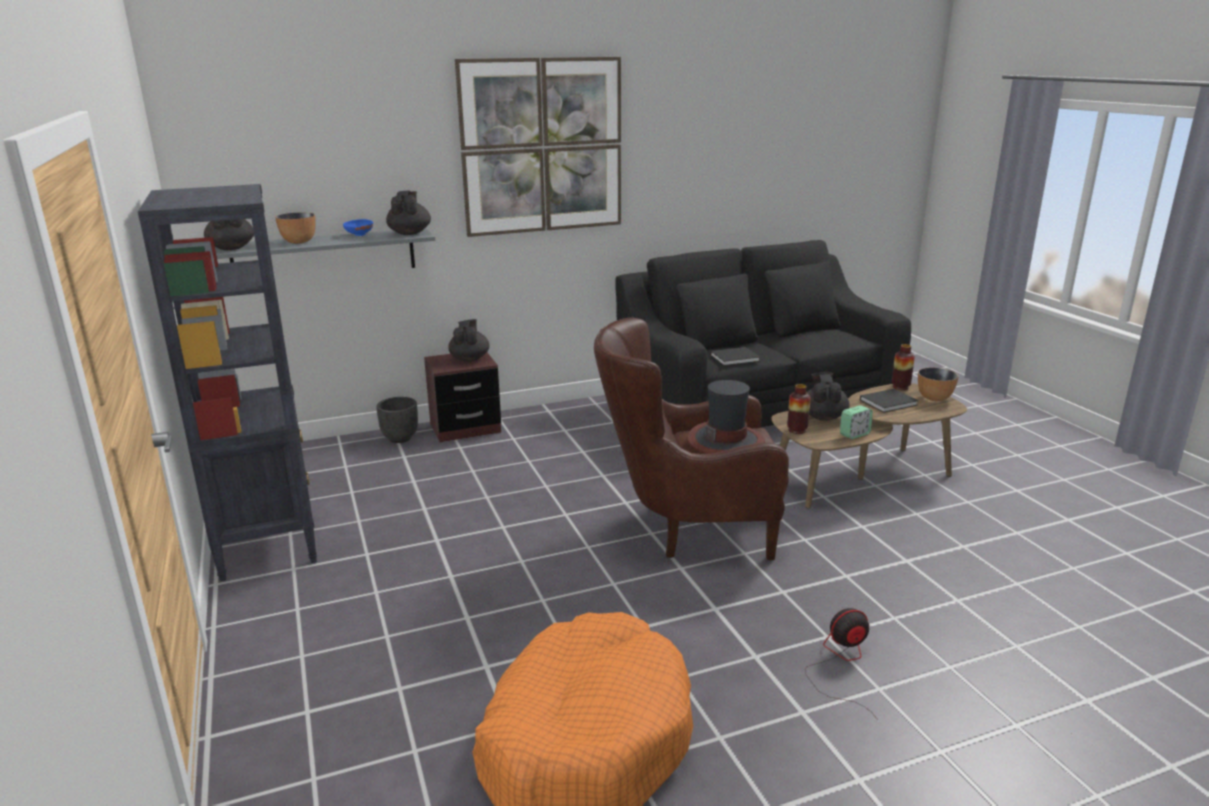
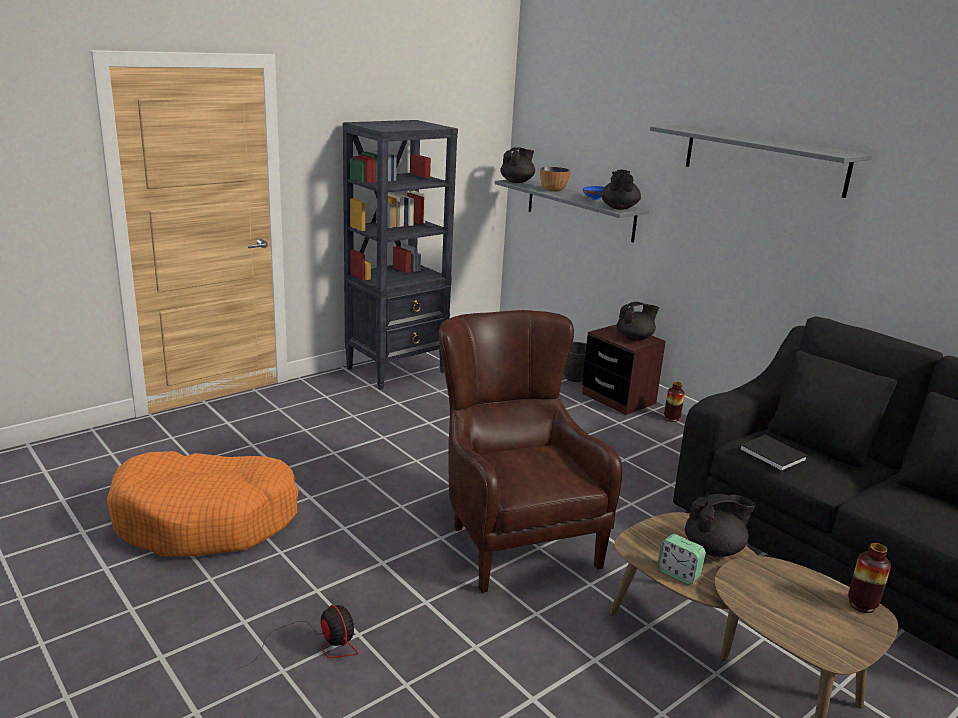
camera: 70 degrees right, 0 degrees up
black teapot [386,191,431,235] -> black teapot turned 60 degrees counterclockwise [601,170,641,210]
picture [455,57,621,237] -> grey shelf [650,125,873,198]
hat [688,380,765,454] -> none
vase [787,384,811,434] -> vase moved to [664,382,685,422]
black book [860,389,918,413] -> none
bowl [918,368,958,401] -> none

